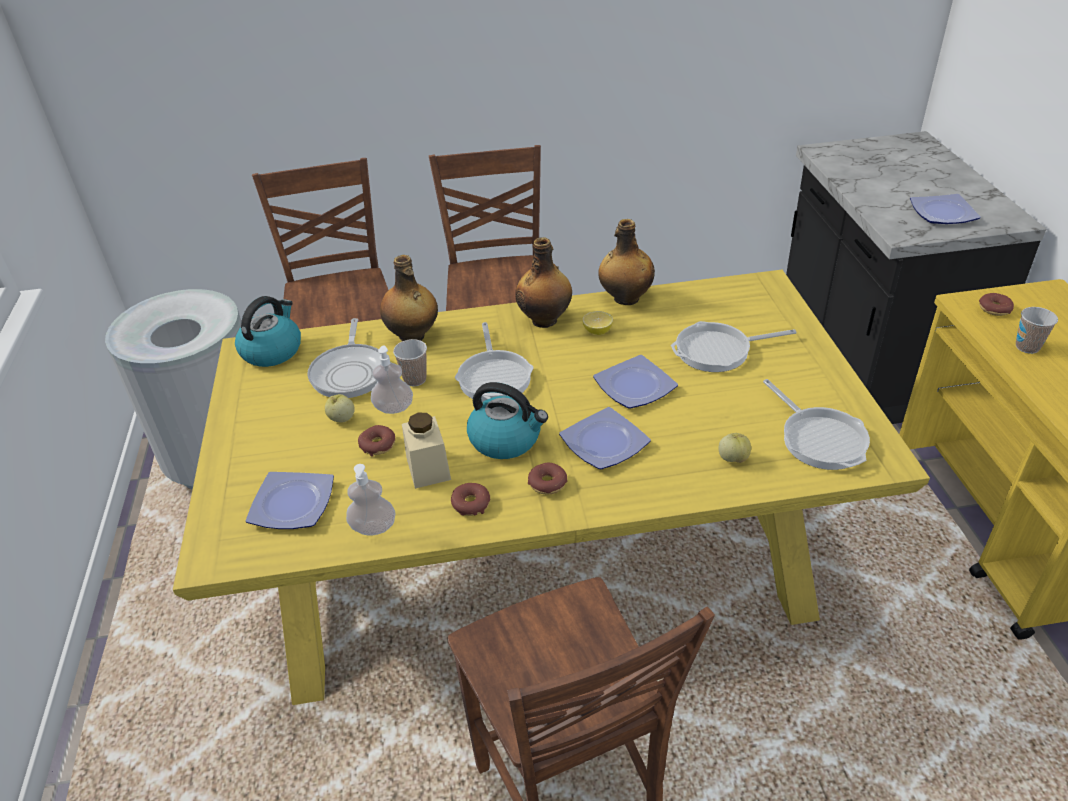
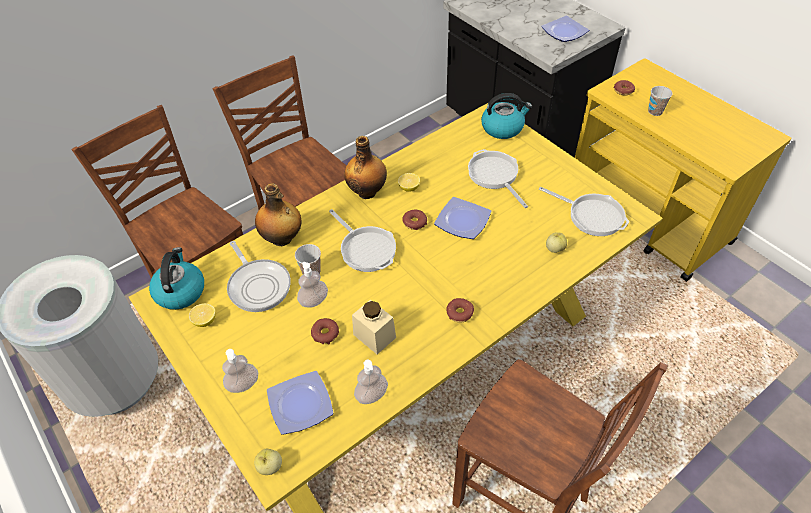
camera: 30 degrees left, 10 degrees up
apple [325,394,355,423] -> apple moved to [254,448,282,475]
donut [451,483,490,516] -> donut moved to [402,210,427,230]
kettle [467,382,548,459] -> kettle moved to [481,93,532,139]
plate [559,407,651,469] -> none
bottle [598,219,655,305] -> none
frying pan [671,321,797,372] -> frying pan turned 105 degrees clockwise [468,149,528,208]
none -> lemon [189,303,216,327]
none -> soap dispenser [222,349,258,393]

